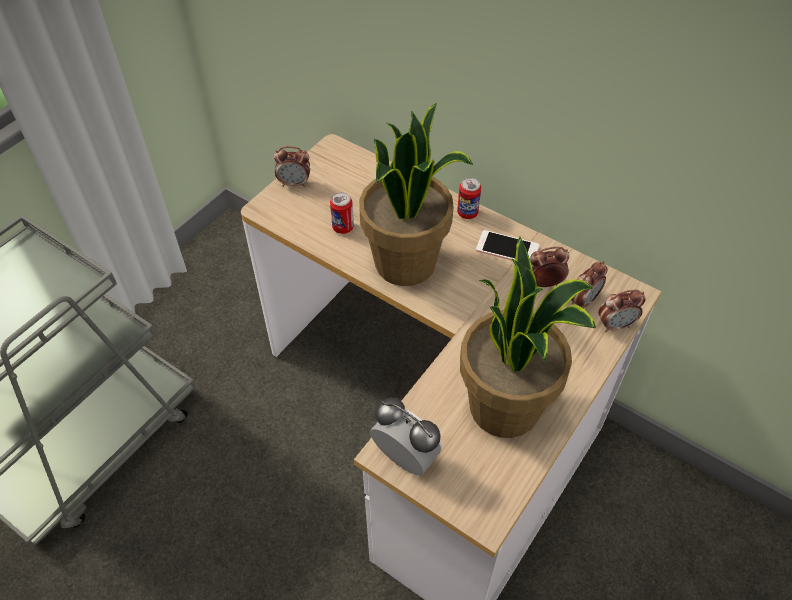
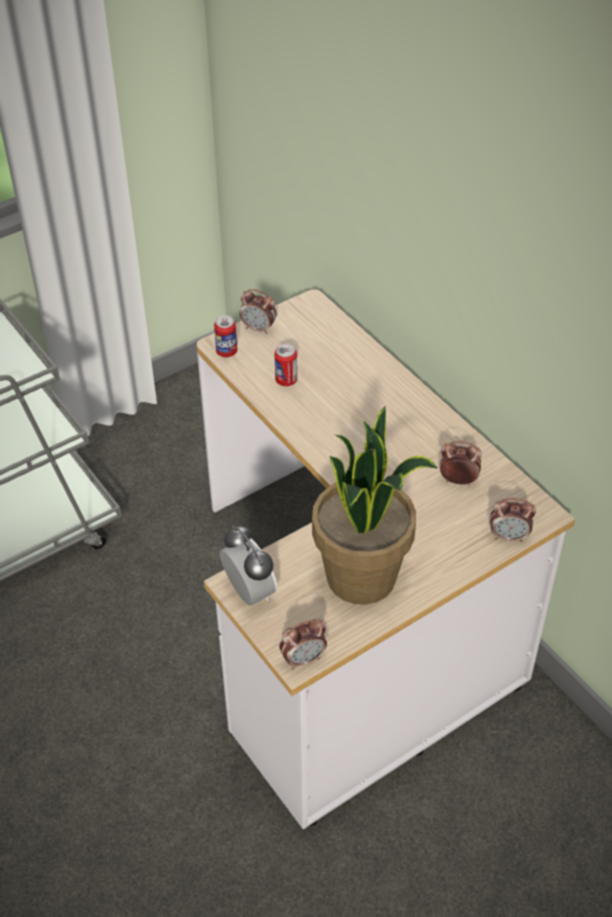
camera: 20 degrees right, 5 degrees down
potted plant [359,103,473,286] -> none
can [457,178,481,219] -> can moved to [214,315,237,357]
phone [476,230,539,260] -> none
alarm clock [571,261,607,308] -> alarm clock moved to [279,619,327,669]

